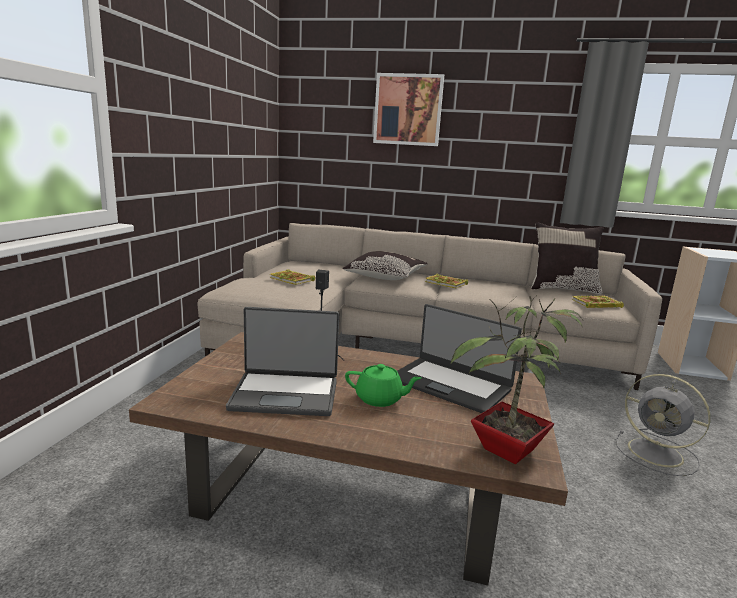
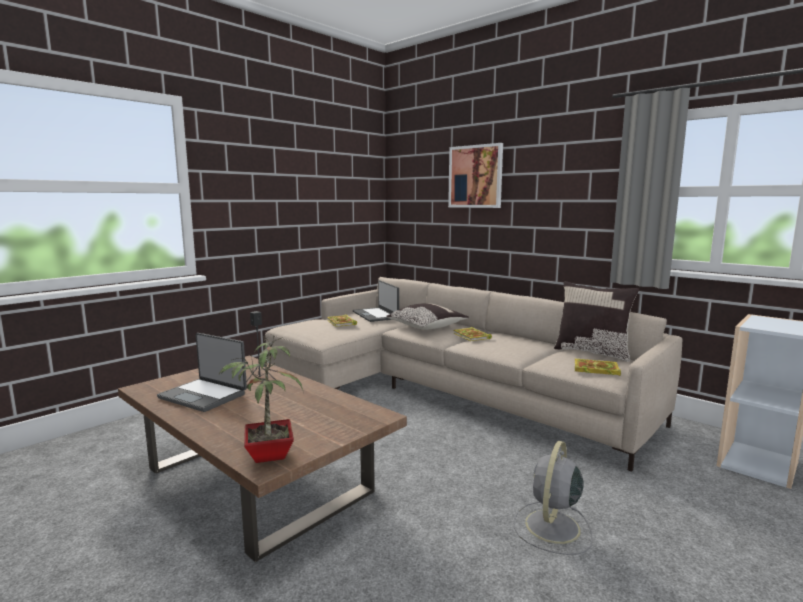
camera: 30 degrees right, 5 degrees down
green teapot [345,364,421,407] -> none
laptop [397,304,522,413] -> laptop moved to [353,280,399,322]
grey fan [616,374,711,476] -> grey fan turned 45 degrees clockwise [514,441,593,555]

